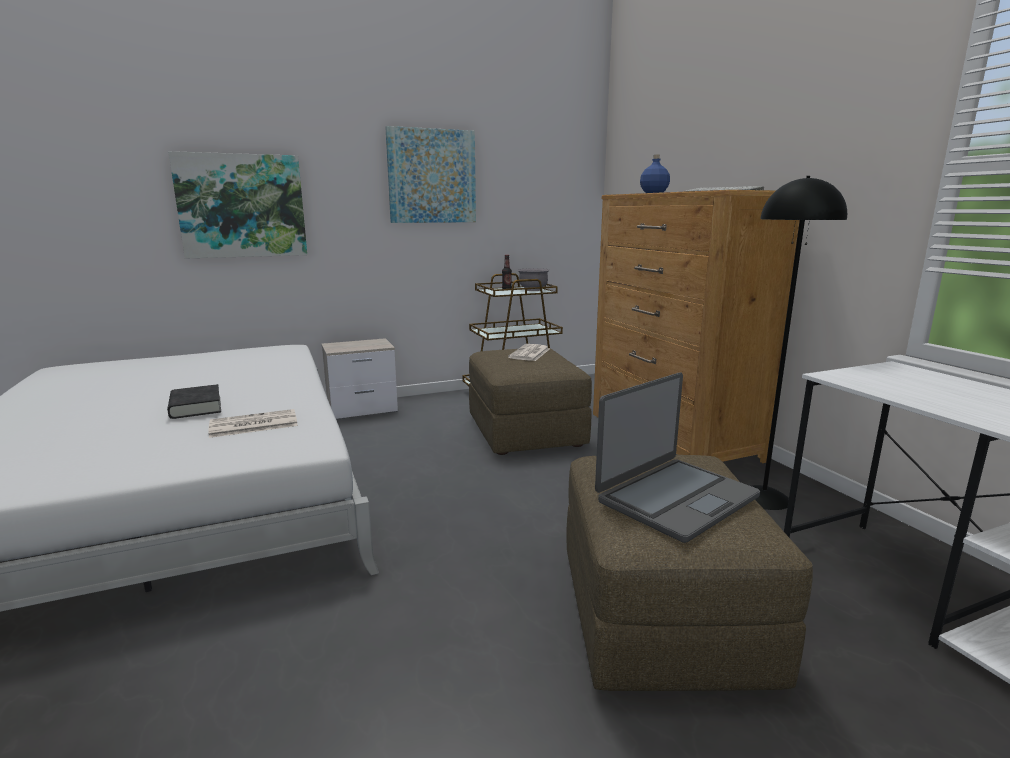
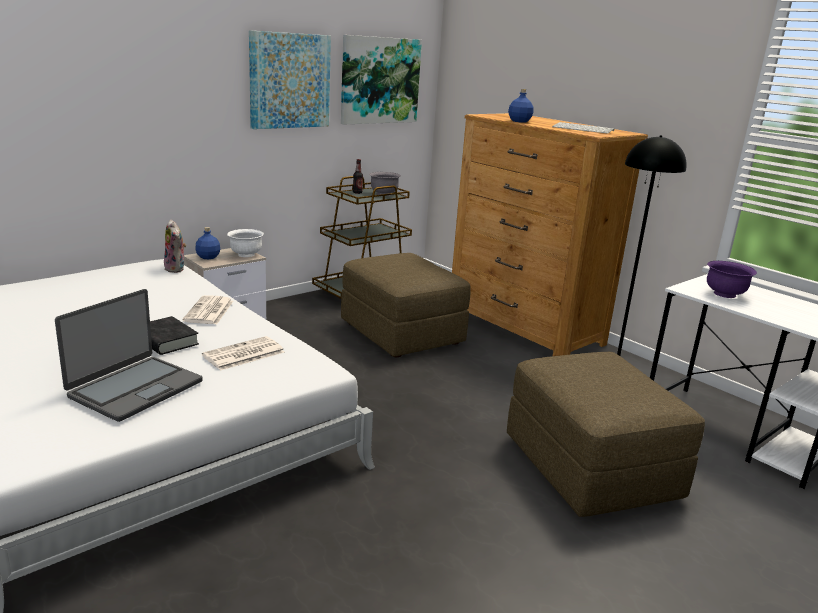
camera: 20 degrees left, 5 degrees up
picture [168,151,307,259] -> picture moved to [341,35,422,124]
newspaper [508,344,550,361] -> newspaper moved to [182,295,233,324]
laptop [595,372,760,543] -> laptop moved to [55,289,203,422]
none -> plush toy [164,220,186,273]
none -> blue bottle [196,227,220,259]
none -> white bowl [227,229,264,257]
none -> purple bowl [707,261,757,298]

